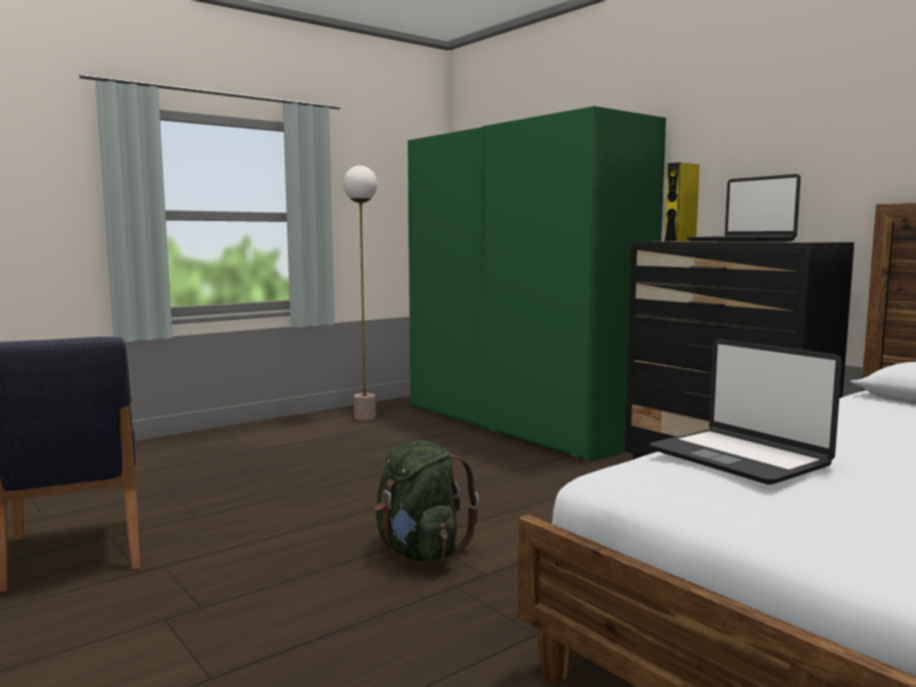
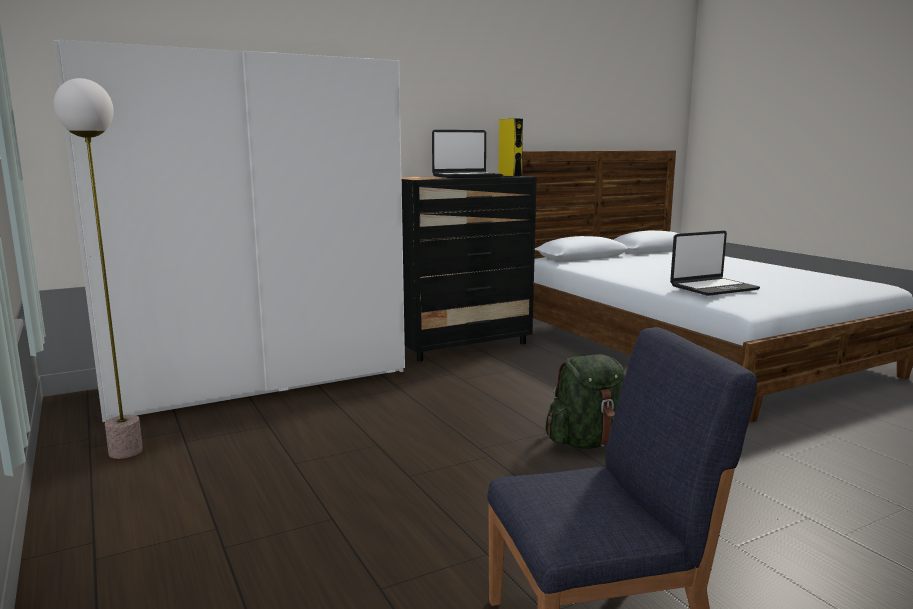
camera: 80 degrees left, 5 degrees up
green wardrobe [408,106,666,462] -> white wardrobe [54,40,405,422]
yellow speaker [664,162,700,242] -> yellow speaker moved to [498,119,523,177]

